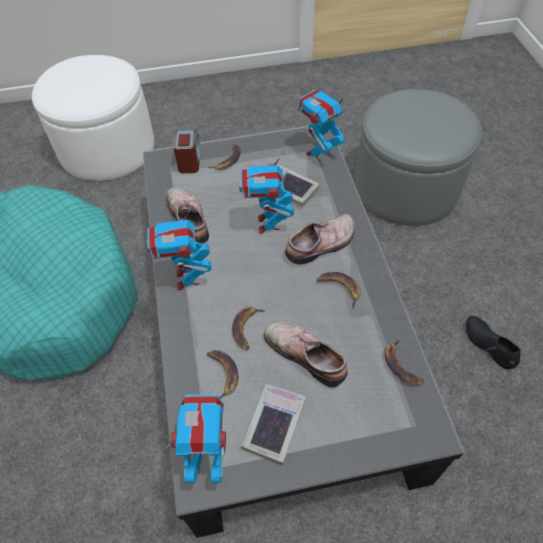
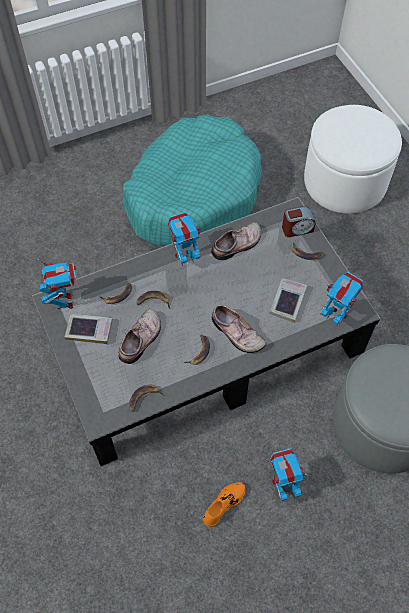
camera: 75 degrees right, 5 degrees up
toy robot [239,151,294,233] -> toy robot moved to [270,449,308,501]
black shoe [466,316,521,369] -> orange shoe [203,482,246,527]

